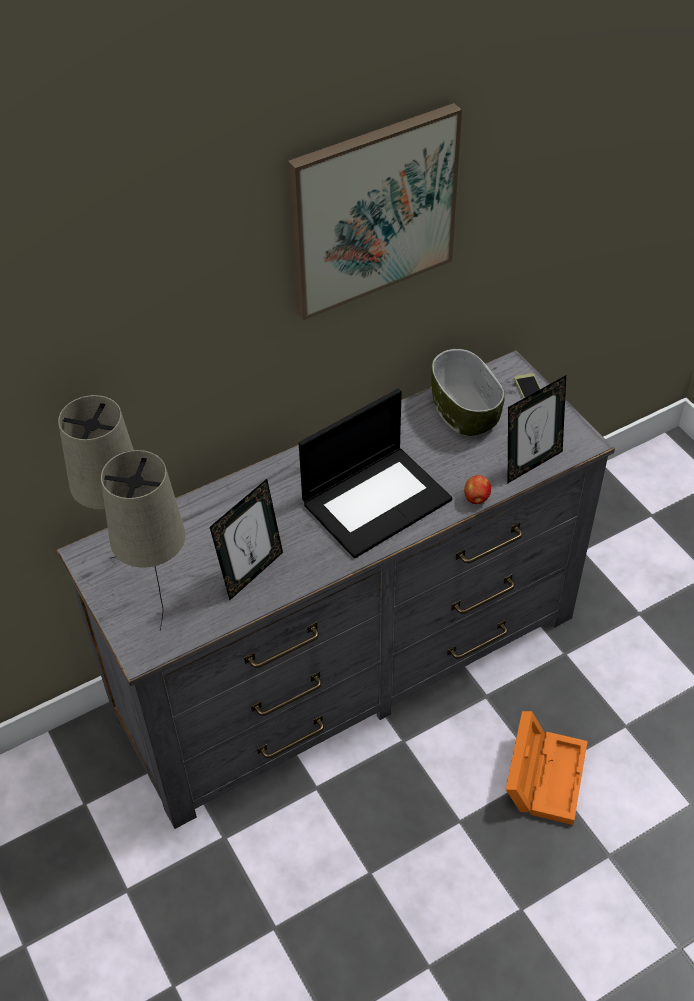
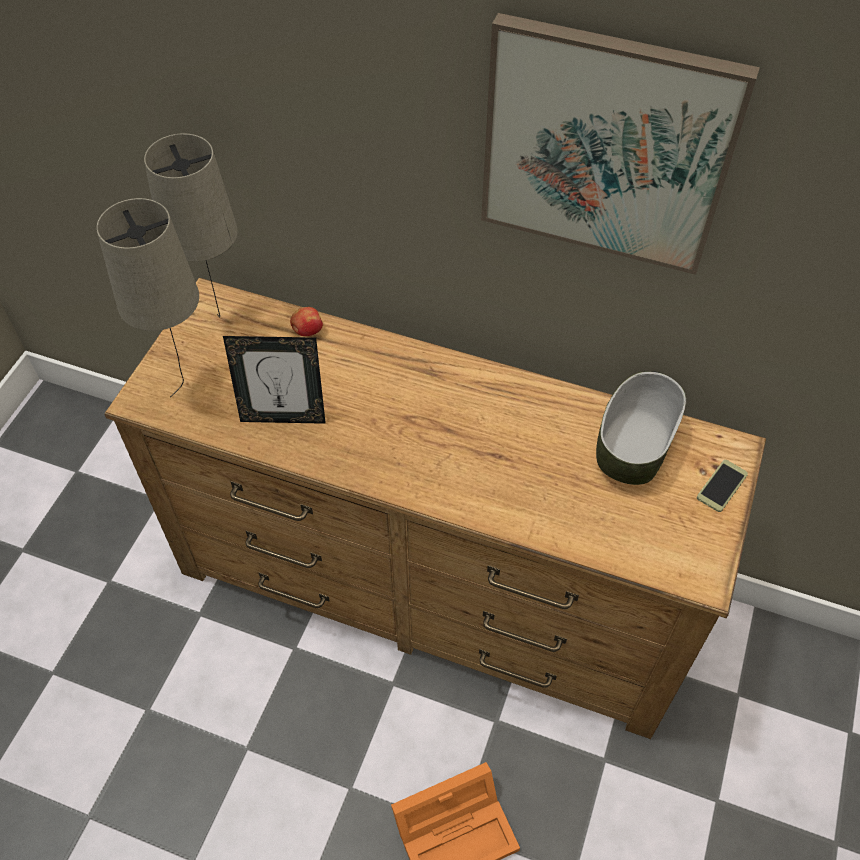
camera: 50 degrees right, 5 degrees up
grey dresser [56,350,615,829] -> brown dresser [104,278,766,739]
laptop [299,389,452,559] -> none
apple [464,475,491,504] -> apple moved to [290,307,323,336]
picture frame [508,375,566,483] -> none

